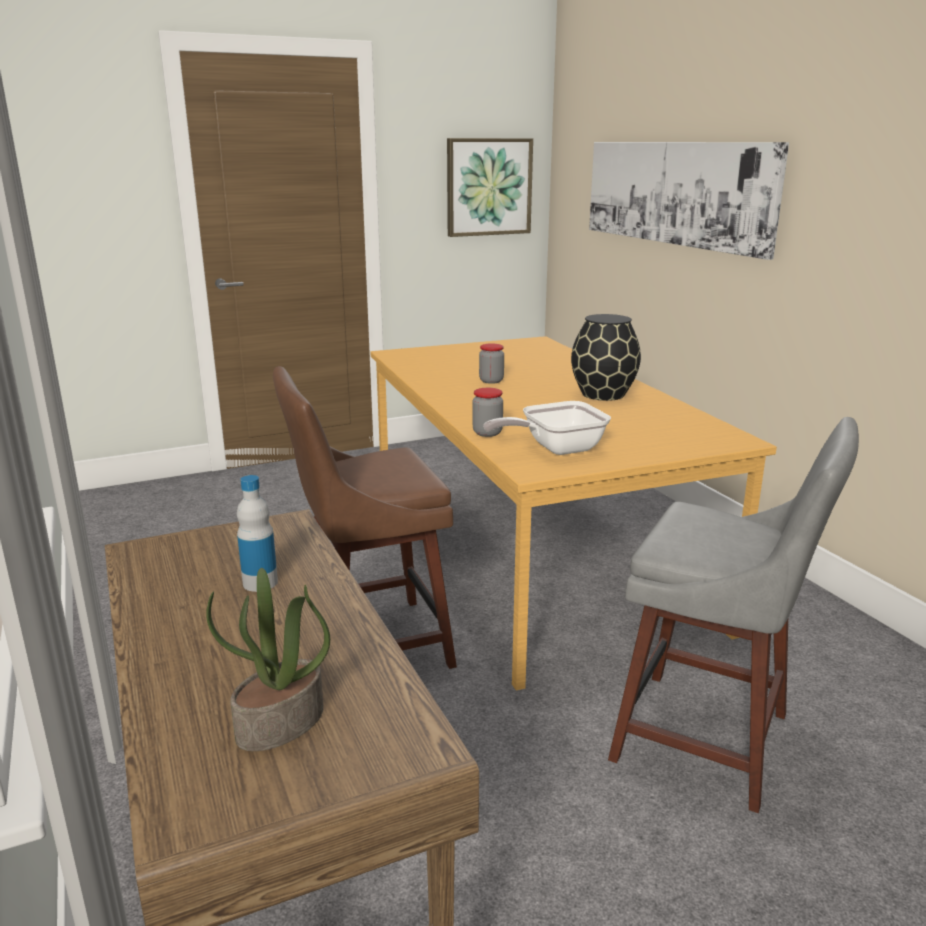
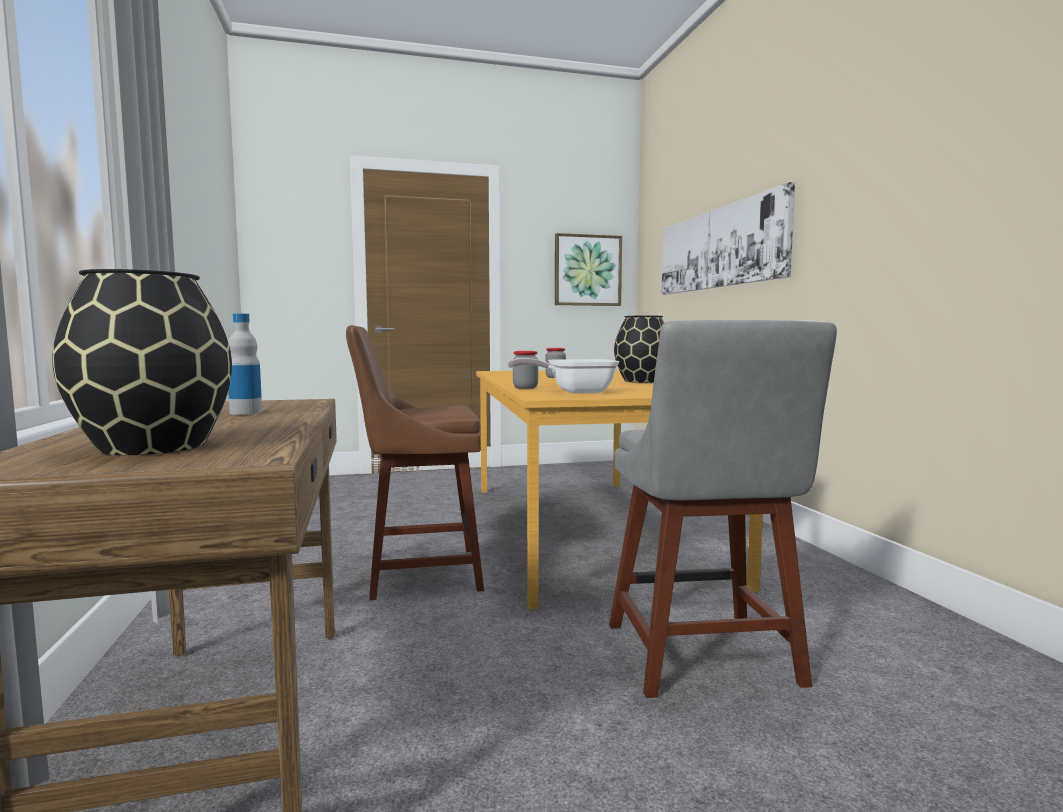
camera: 10 degrees right, 15 degrees down
potted plant [206,568,330,751] -> black vase [52,269,232,455]
grey chair [608,417,859,813] -> grey chair turned 45 degrees clockwise [609,320,837,698]

